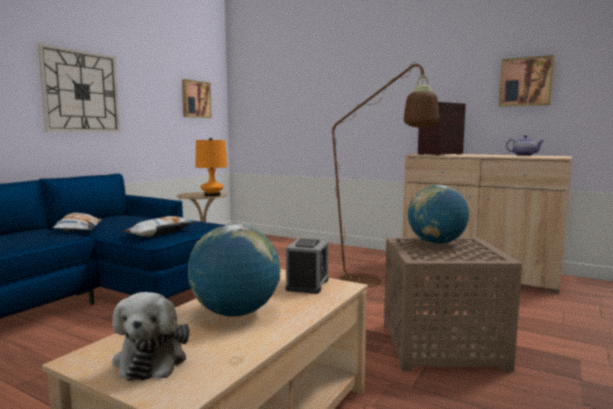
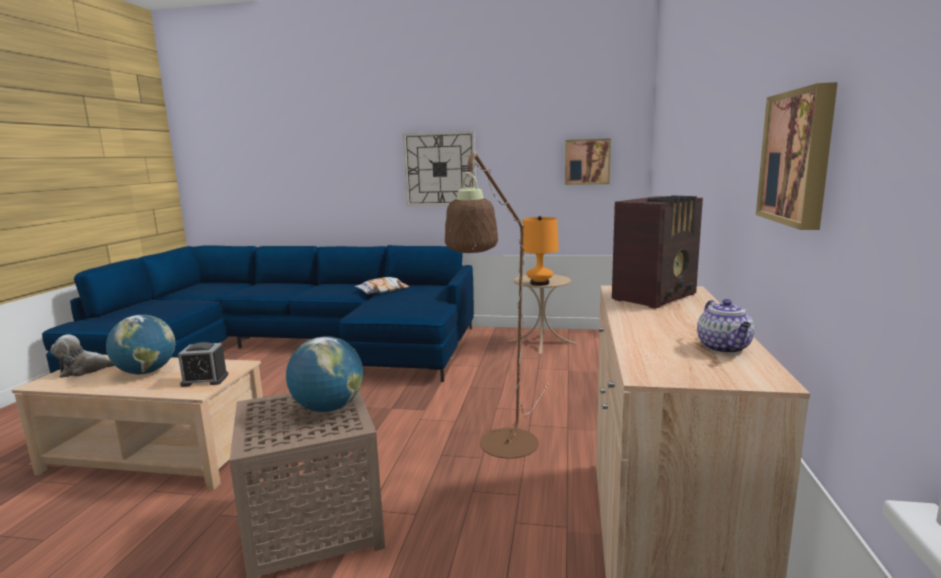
camera: 70 degrees right, 5 degrees up
pillow [122,216,196,236] -> none
radio [418,102,466,155] -> radio turned 105 degrees clockwise [612,195,703,309]

